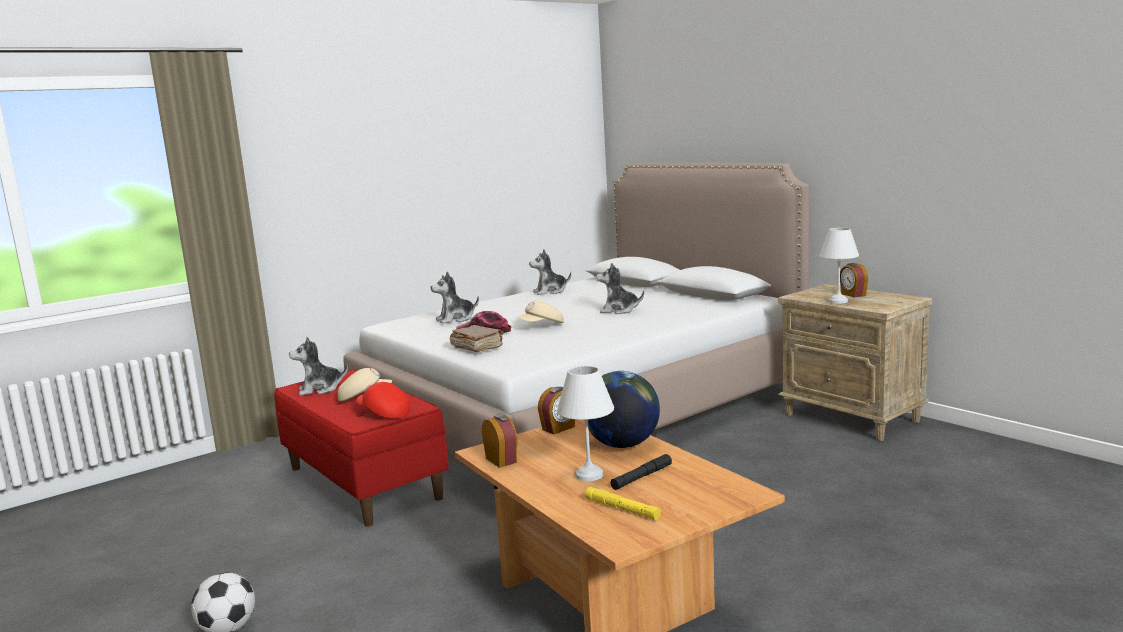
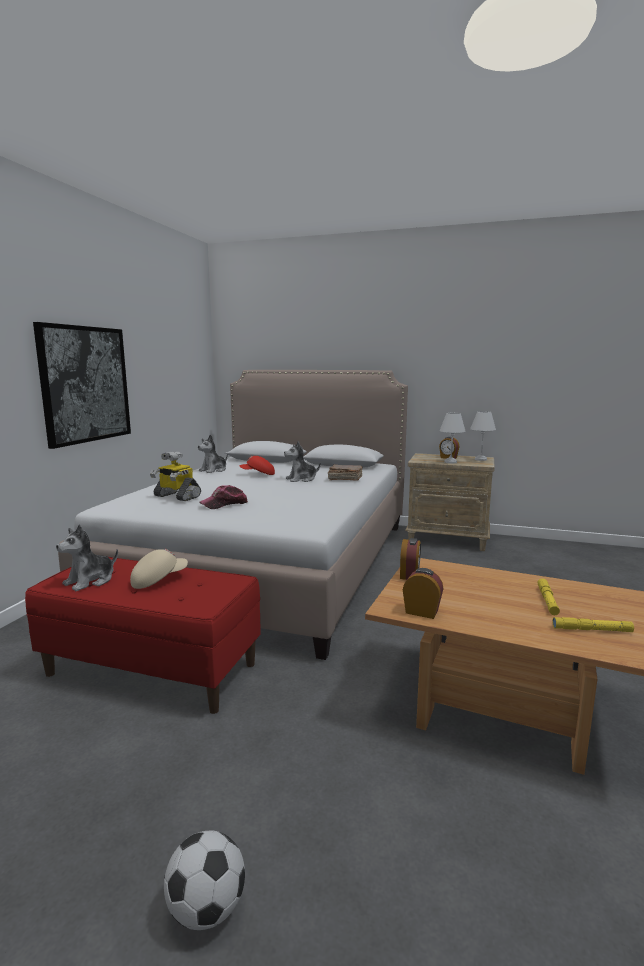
camera: 35 degrees left, 0 degrees up
red cap [356,382,411,419] -> red cap moved to [239,456,275,475]
plush toy [431,271,479,324] -> toy robot [150,451,201,501]
brown book [450,325,504,352] -> brown book moved to [328,465,363,481]
beige cap [517,301,564,323] -> none
white table lamp [557,366,614,481] -> white table lamp moved to [470,411,496,461]
globe [584,371,660,448] -> none
black flashlight [610,454,672,490] -> yellow flashlight [538,578,560,615]
none -> picture [33,322,131,449]

